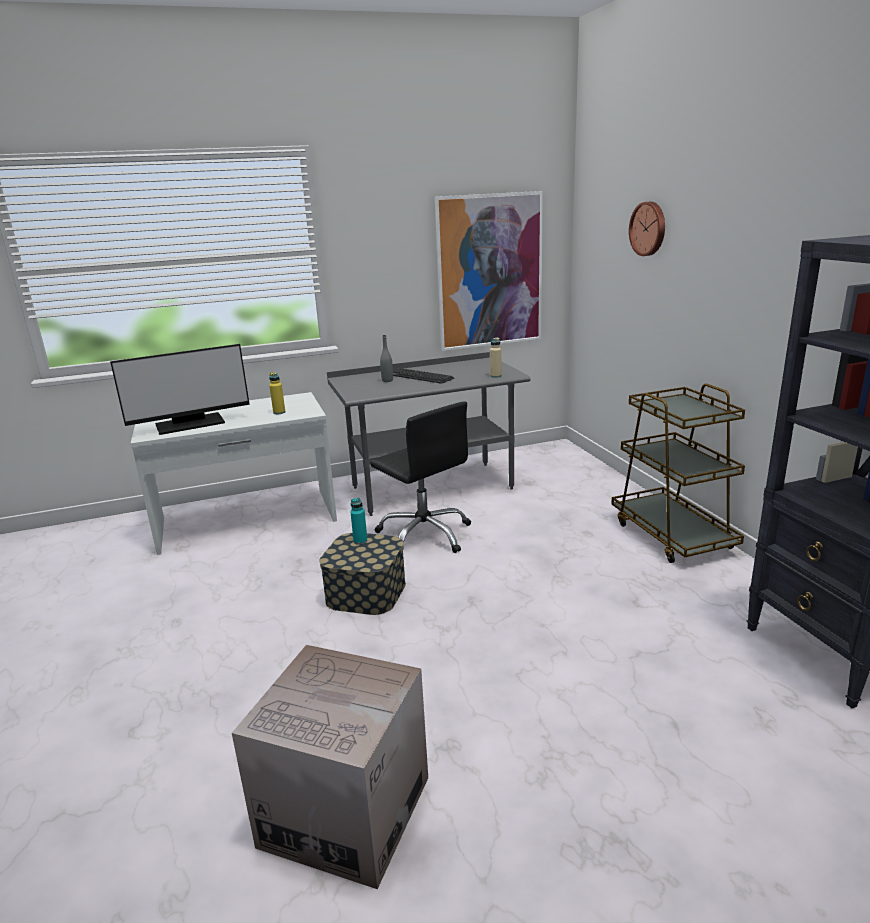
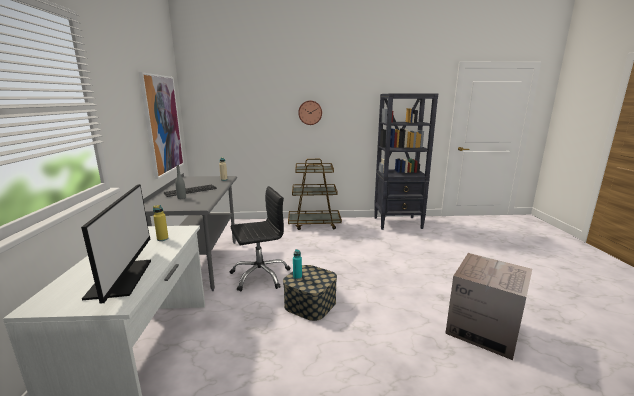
camera: 75 degrees left, 5 degrees down
wall clock [629,202,665,256] -> wall clock moved to [298,101,322,125]

